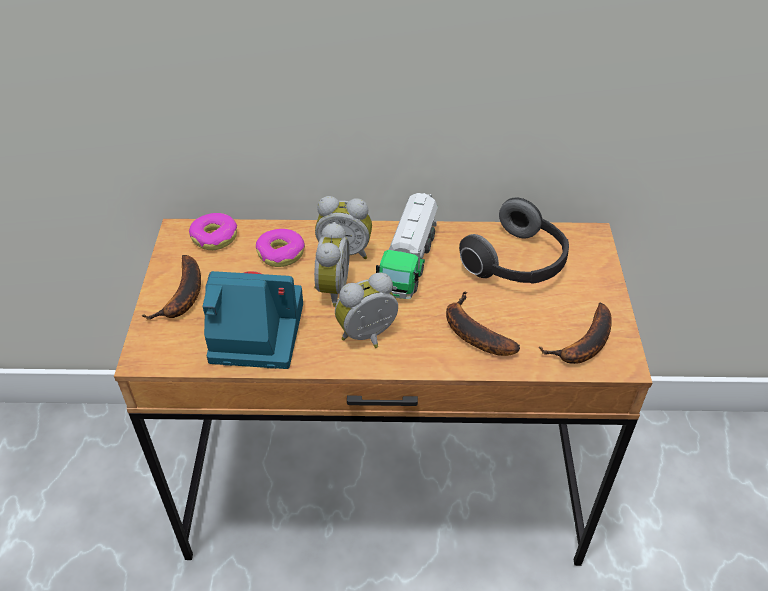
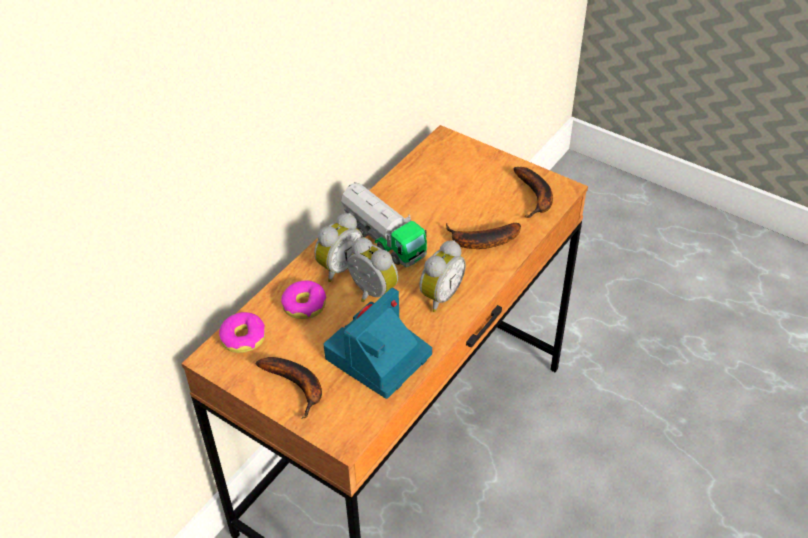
camera: 55 degrees left, 0 degrees up
alarm clock [335,272,398,348] -> alarm clock turned 150 degrees counterclockwise [419,240,466,312]
headphones [459,198,569,284] -> none

